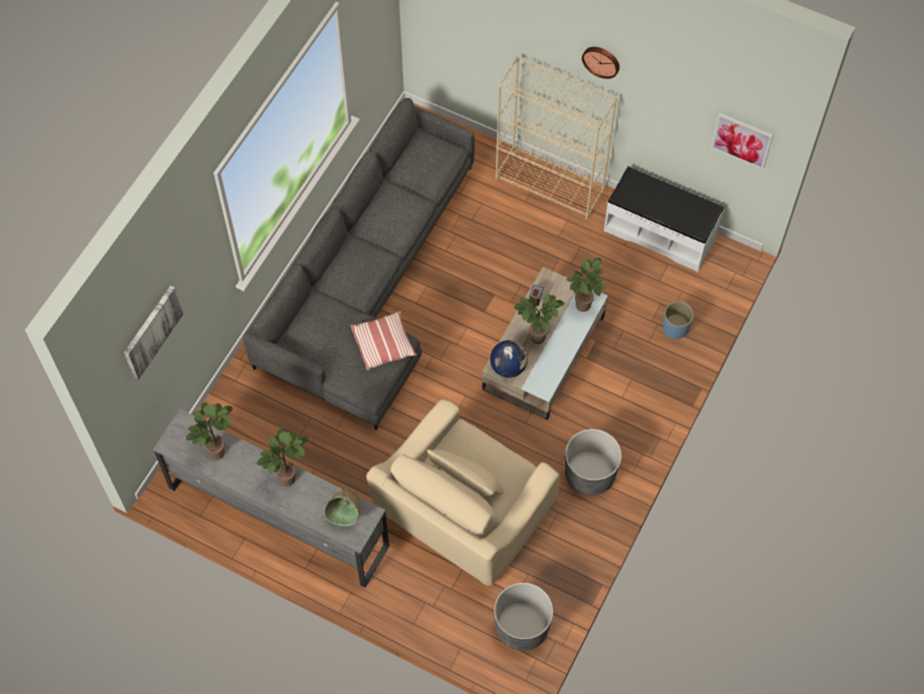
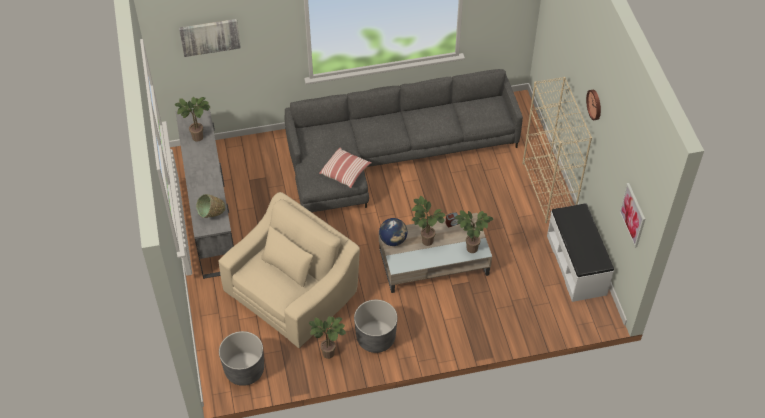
camera: 50 degrees right, 10 degrees down
potted plant [257,429,308,487] -> potted plant moved to [309,316,346,359]
beige armchair [366,399,559,586] -> beige armchair turned 135 degrees clockwise [219,192,360,348]
blue planter [663,301,694,340] -> none

